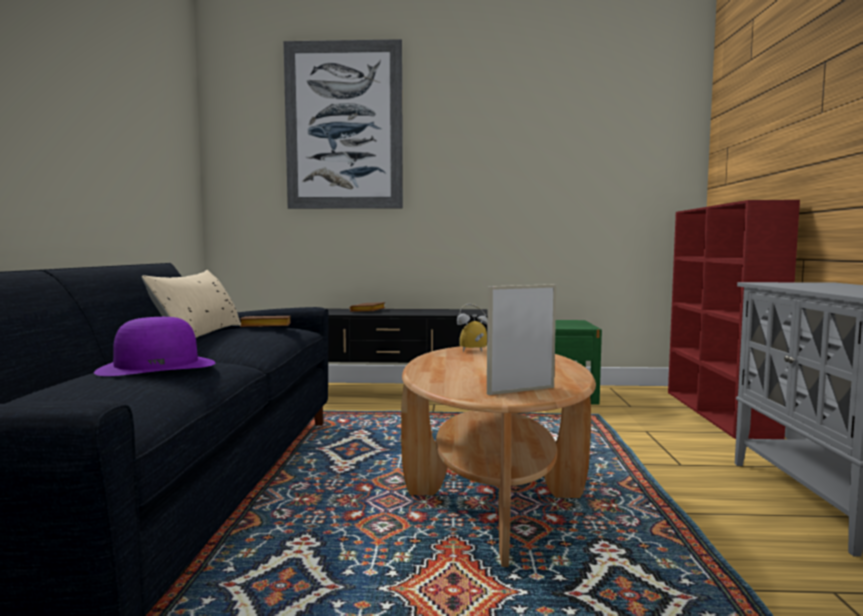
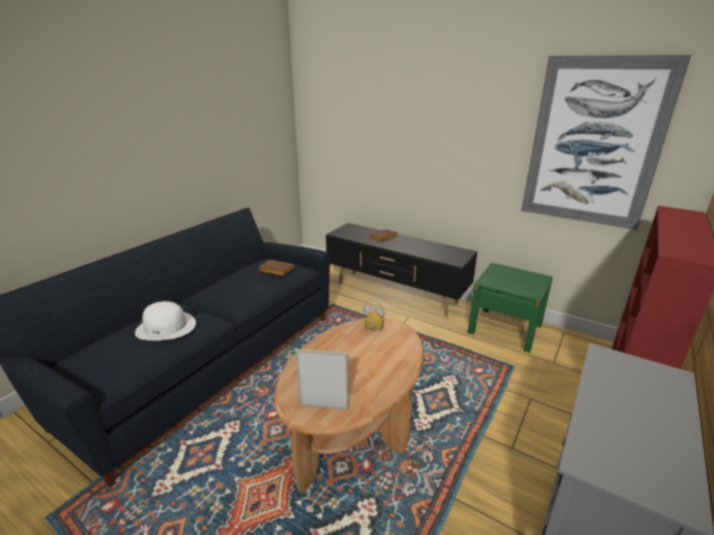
camera: 30 degrees right, 20 degrees up
purple hat [94,317,215,376] -> white hat [135,301,196,341]
beige pillow [141,270,241,338] -> none
picture [283,39,403,209] -> picture moved to [521,55,691,230]

